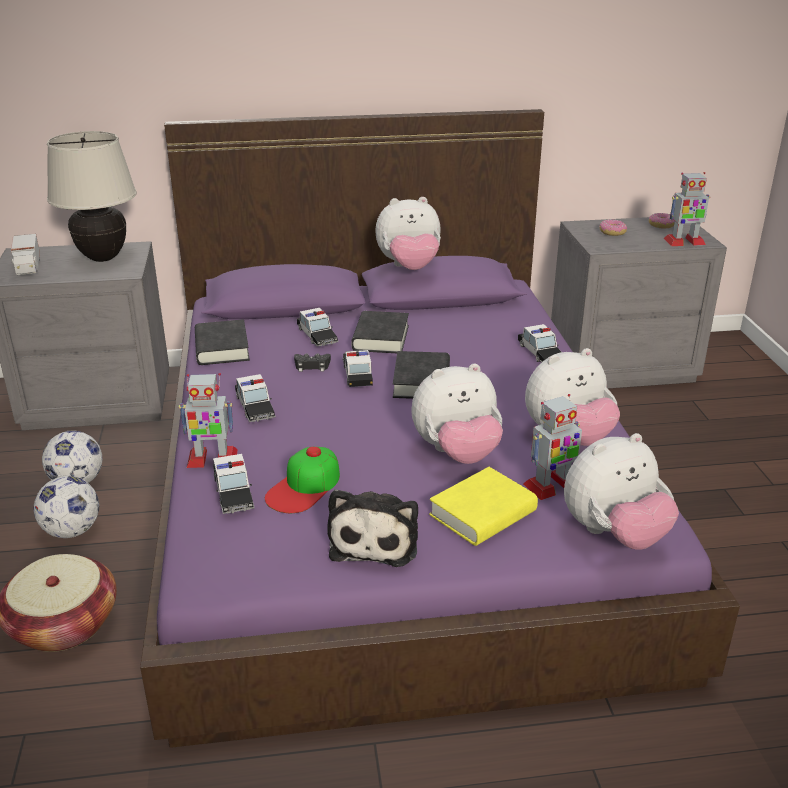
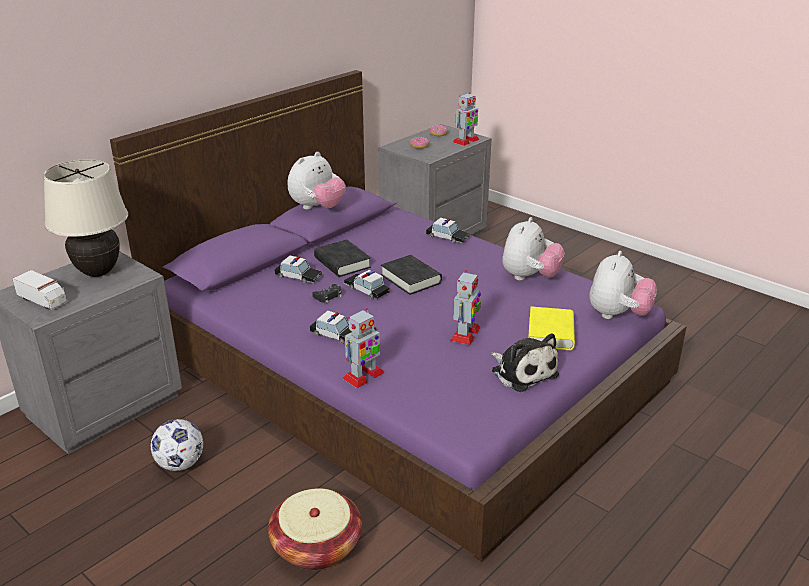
camera: 40 degrees left, 0 degrees up
football [33,476,99,538] -> none
black book [195,319,250,365] -> none
toy car [213,454,255,514] -> none
cap [265,447,340,513] -> none
plush toy [411,364,503,464] -> none
toy robot [523,394,582,500] -> toy robot moved to [450,270,481,345]

